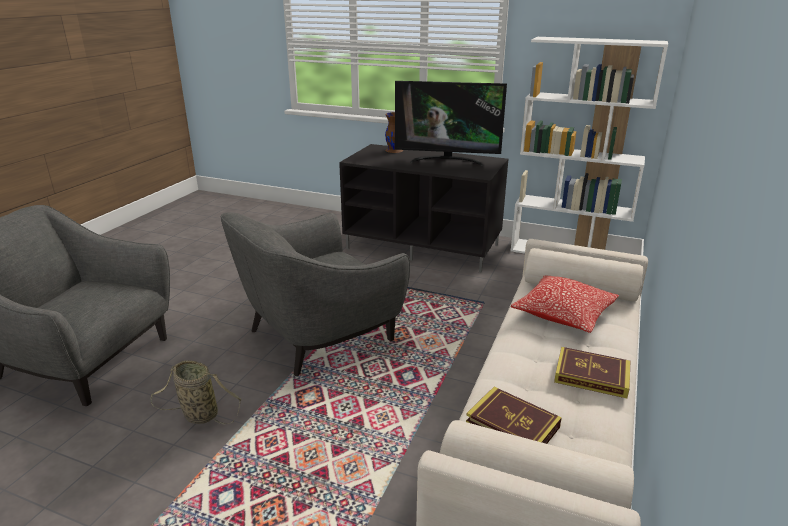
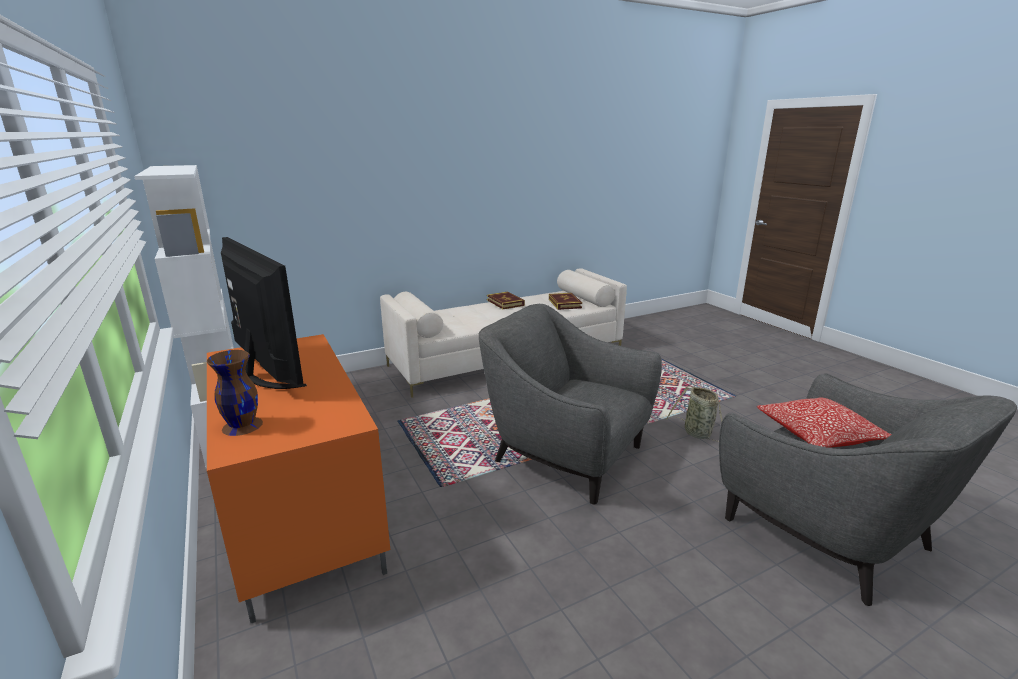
camera: 140 degrees left, 5 degrees down
grey armchair [221,212,410,376] -> grey armchair turned 150 degrees counterclockwise [479,304,662,505]
black tv stand [339,144,508,273] -> orange tv stand [207,334,390,623]
pillow [511,276,619,333] -> pillow moved to [757,397,892,448]

